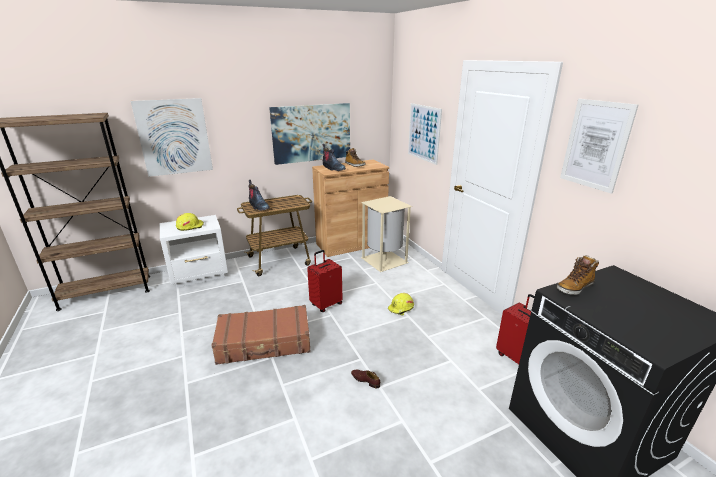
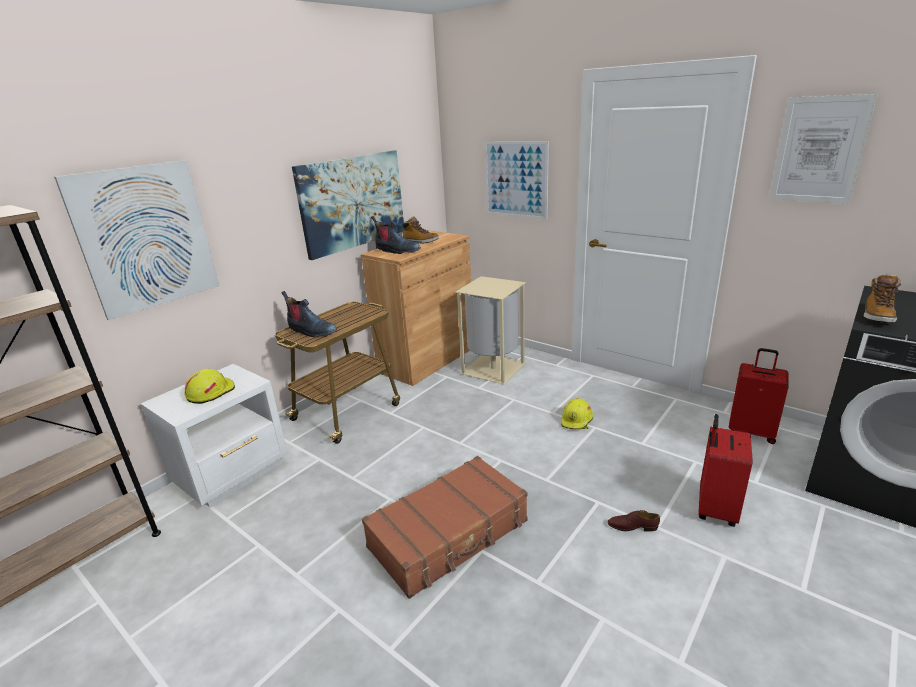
camera: 25 degrees left, 0 degrees up
red suitcase [307,250,342,312] -> red suitcase moved to [698,414,753,527]

